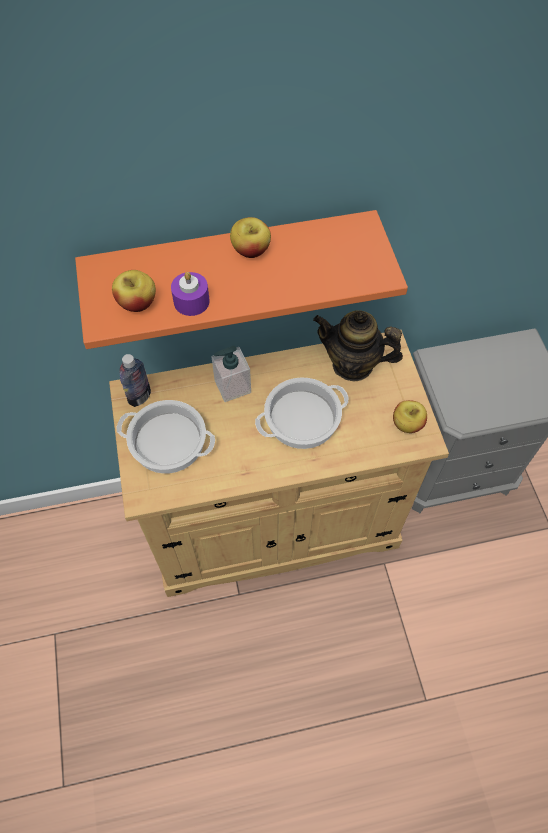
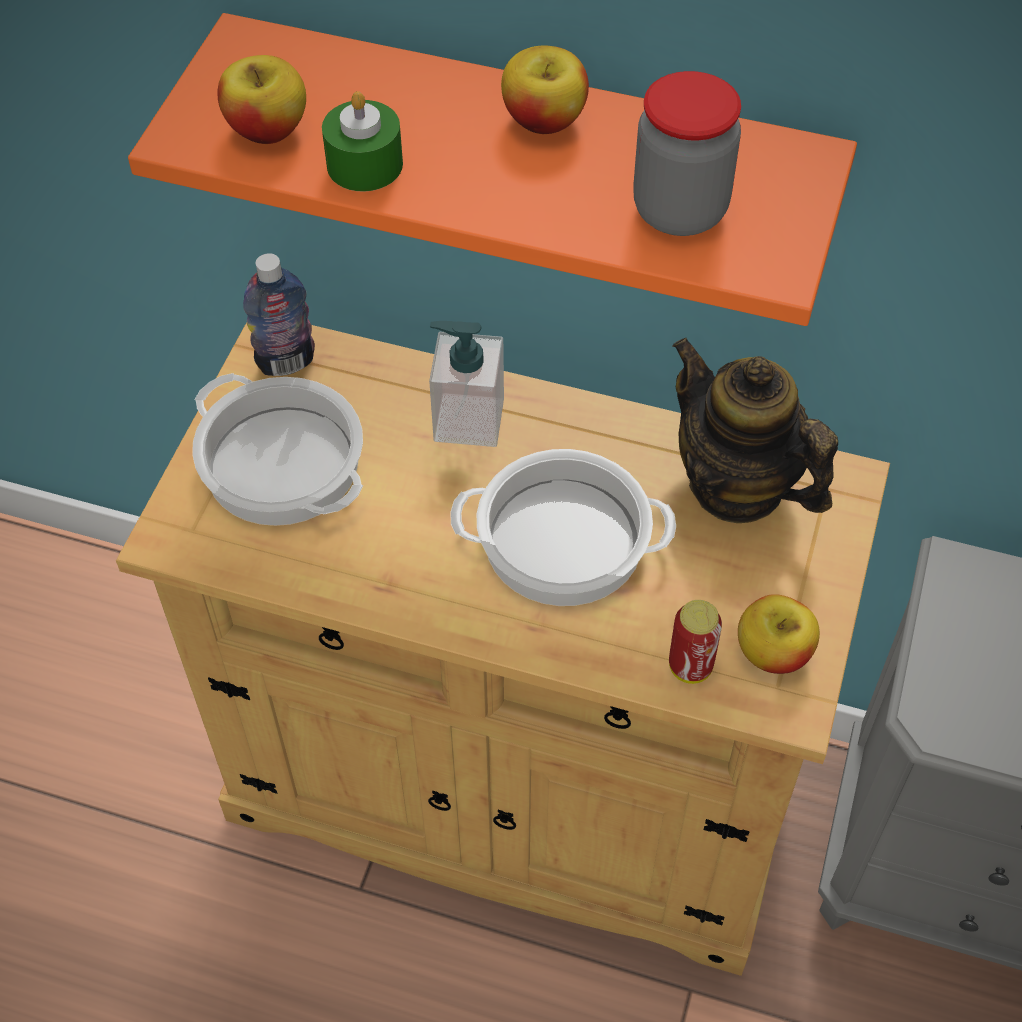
camera: 30 degrees right, 5 degrees down
purple candle [171,272,210,316] -> green candle [322,91,403,192]
none -> jar [633,71,741,236]
none -> can [669,600,722,684]

